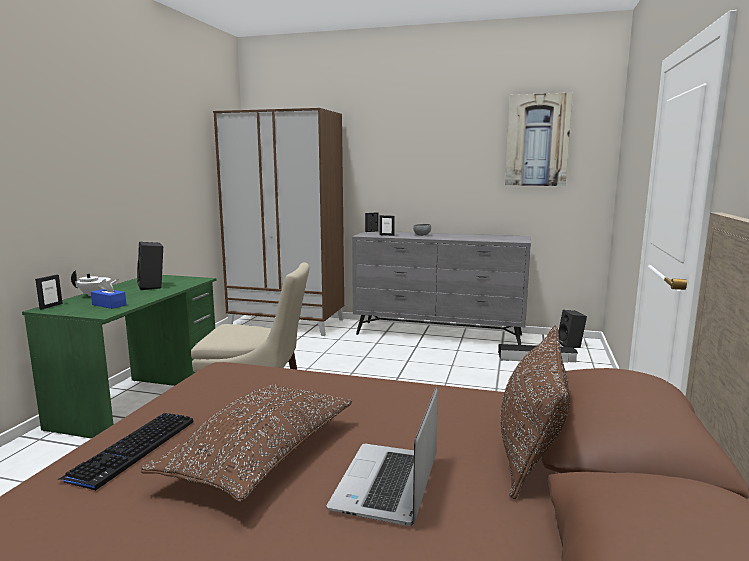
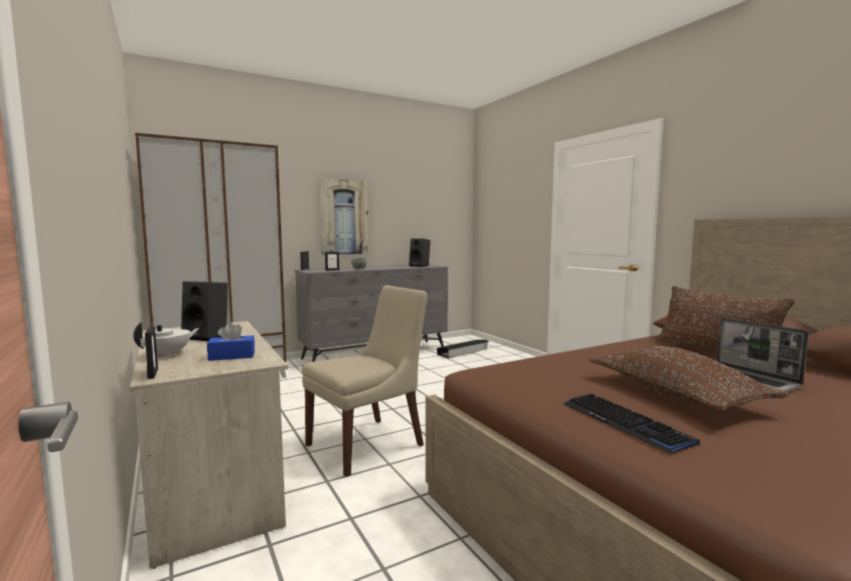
camera: 45 degrees left, 5 degrees down
green desk [22,275,217,439] -> beige desk [130,321,288,569]
picture [505,93,573,186] -> picture moved to [319,179,368,255]
black speaker [559,310,587,348] -> black speaker moved to [409,238,431,267]

